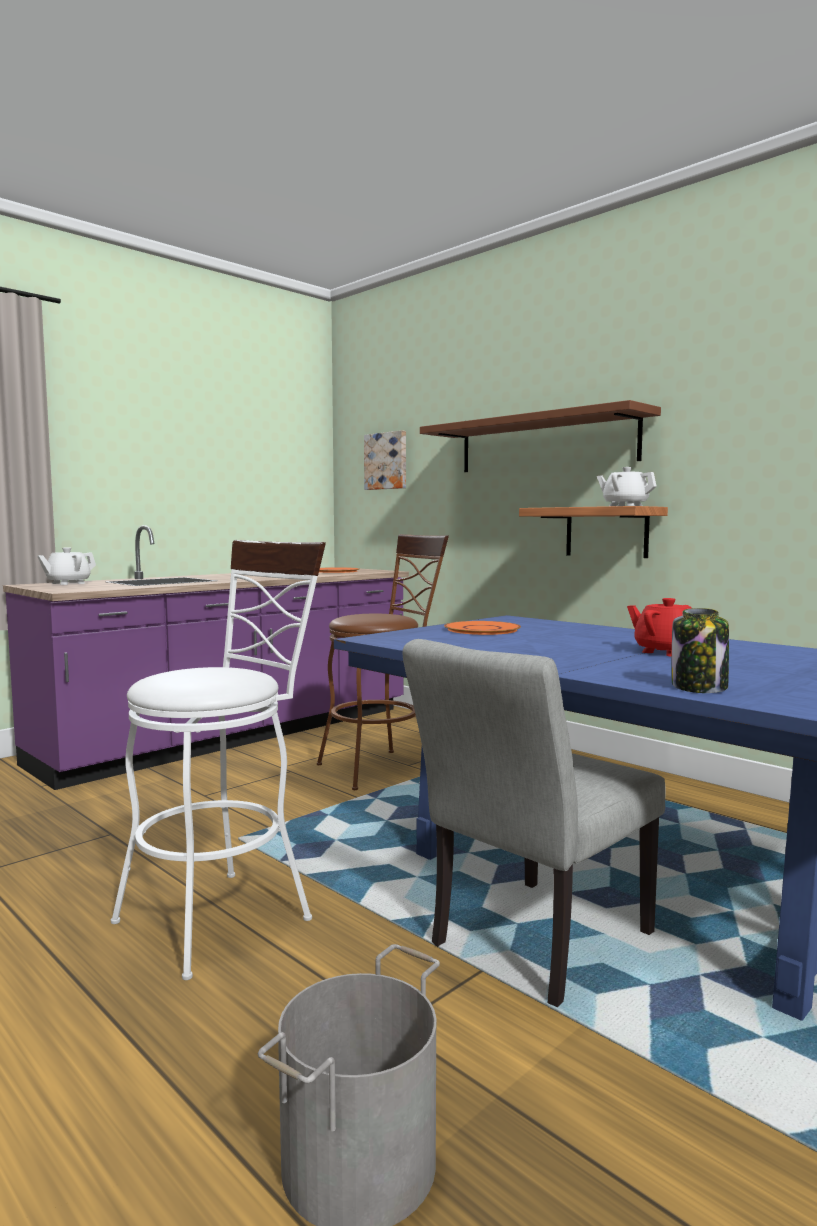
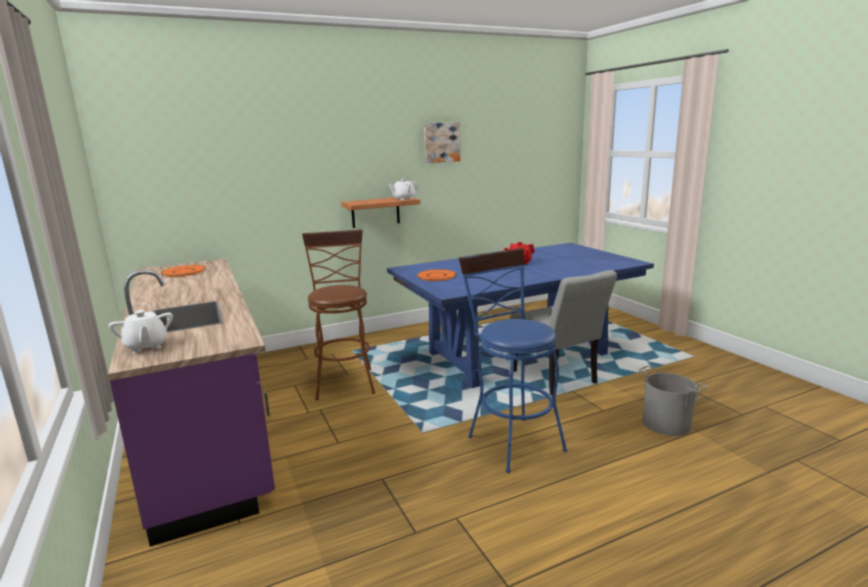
camera: 70 degrees left, 10 degrees up
white stool [111,540,326,980] -> blue stool [459,248,567,473]
picture [364,430,406,490] -> picture moved to [424,122,460,163]
brown shelf [420,400,661,472] -> none
jar [672,608,729,693] -> none

